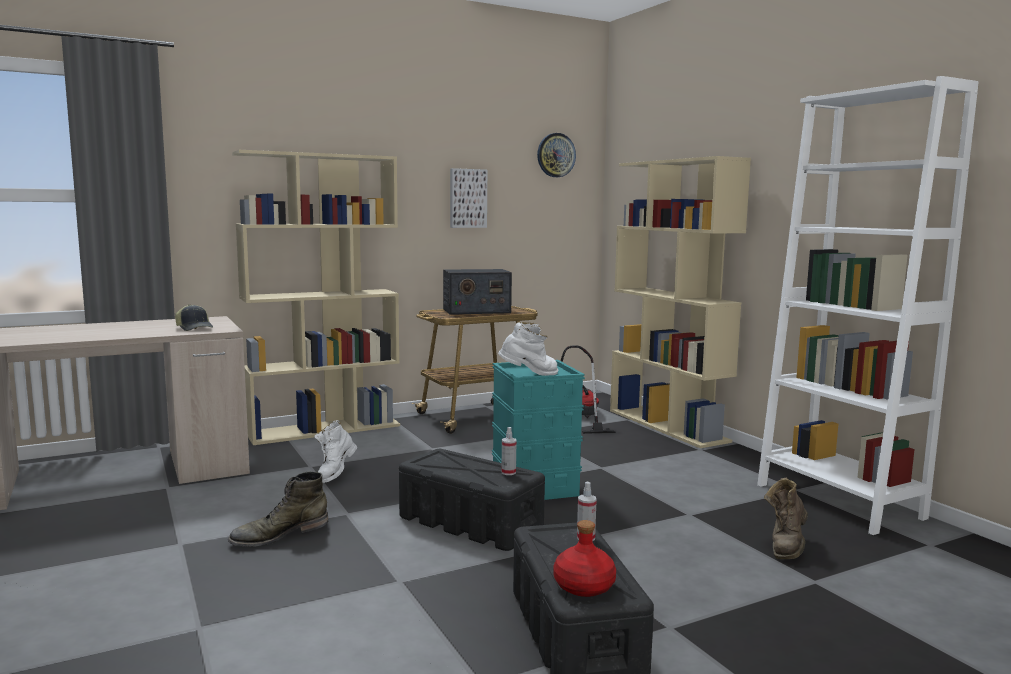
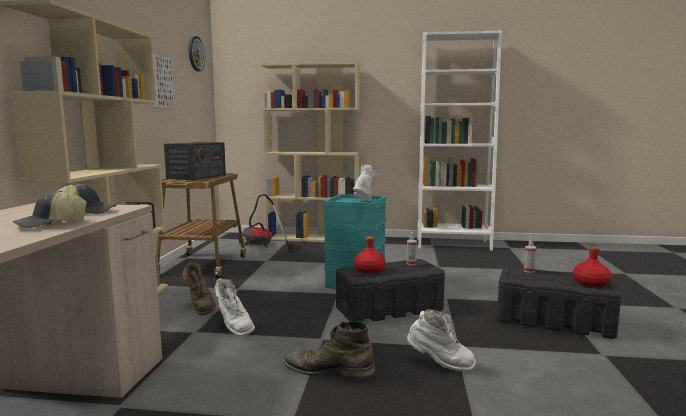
camera: 55 degrees left, 0 degrees up
green boot [228,472,328,547] -> green boot turned 105 degrees clockwise [284,321,375,379]
brown boot [764,477,808,559] -> brown boot moved to [182,263,216,316]
none -> cap [13,190,87,228]
none -> red bottle [354,236,386,273]
none -> white boot [407,309,476,372]

